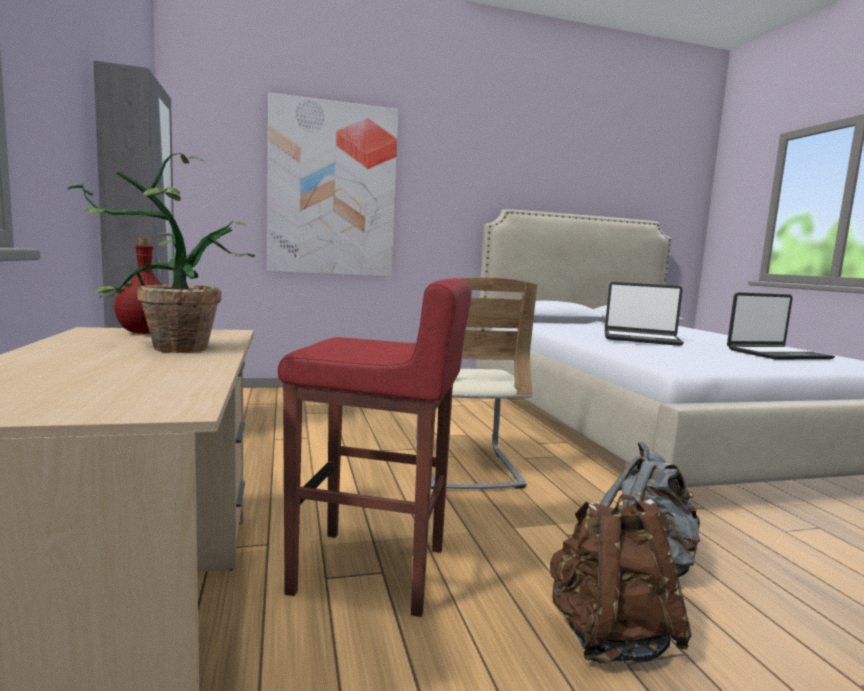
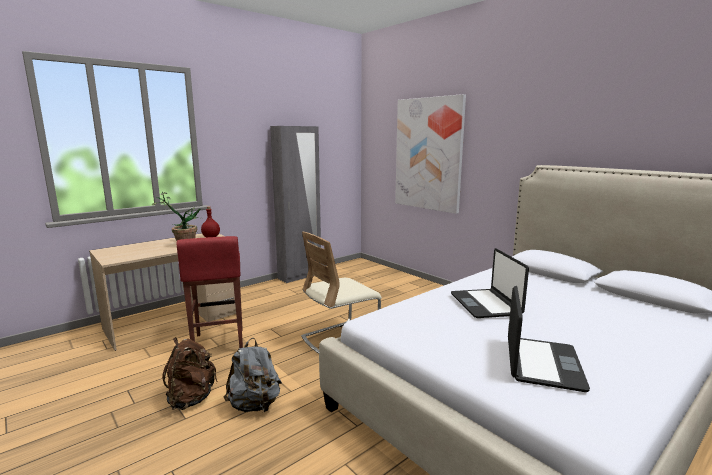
camera: 65 degrees right, 5 degrees up
laptop [727,292,835,360] -> laptop turned 120 degrees counterclockwise [508,286,590,392]

